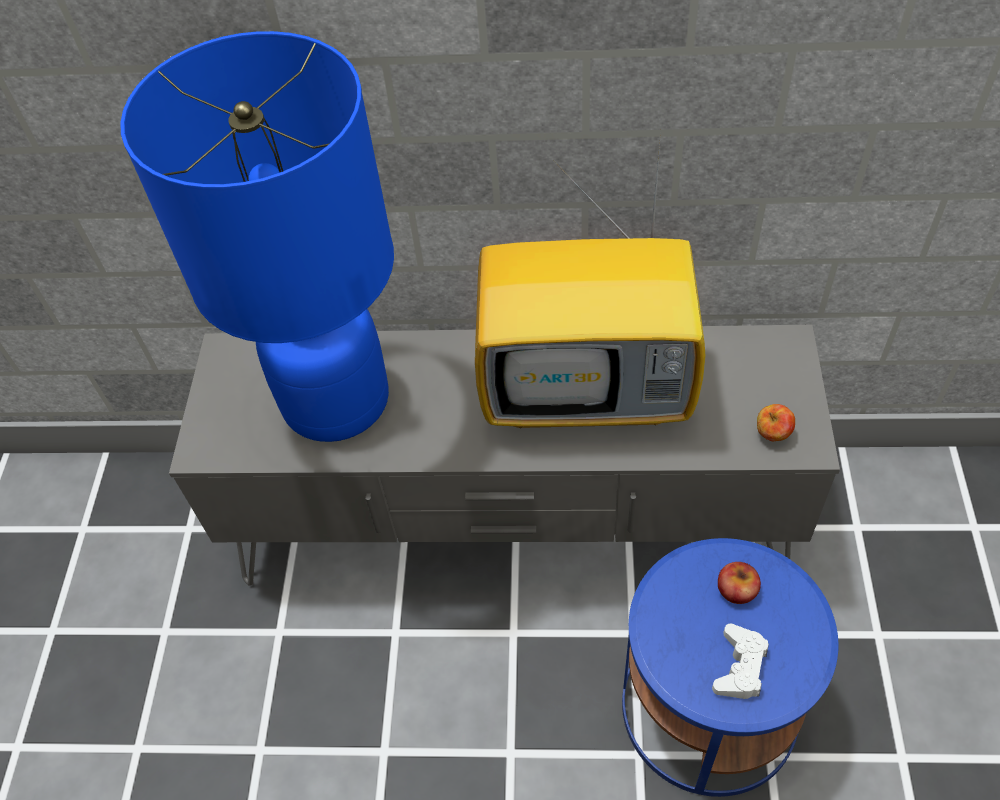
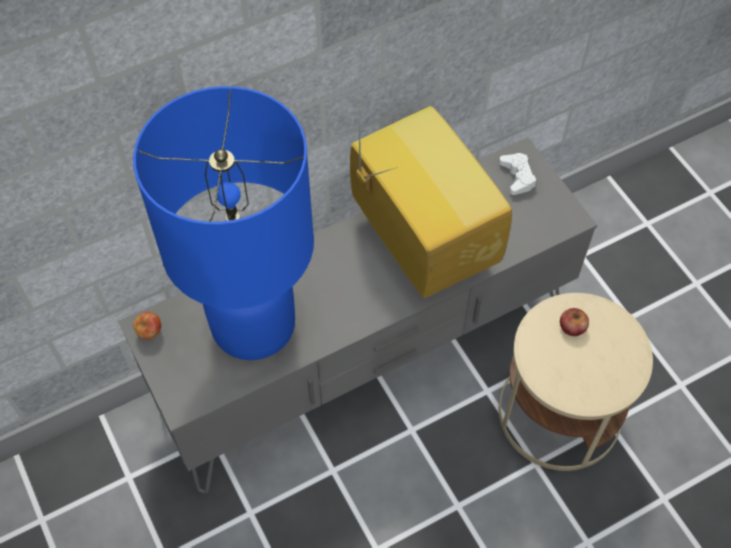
camera: 35 degrees left, 5 degrees up
television [475,133,706,428] -> television turned 90 degrees counterclockwise [350,104,512,298]
blue side table [622,538,838,797] -> beige side table [499,293,653,471]
white game controller [712,623,769,699] -> white game controller moved to [499,153,537,195]
apple [757,404,795,441] -> apple moved to [133,312,161,340]

